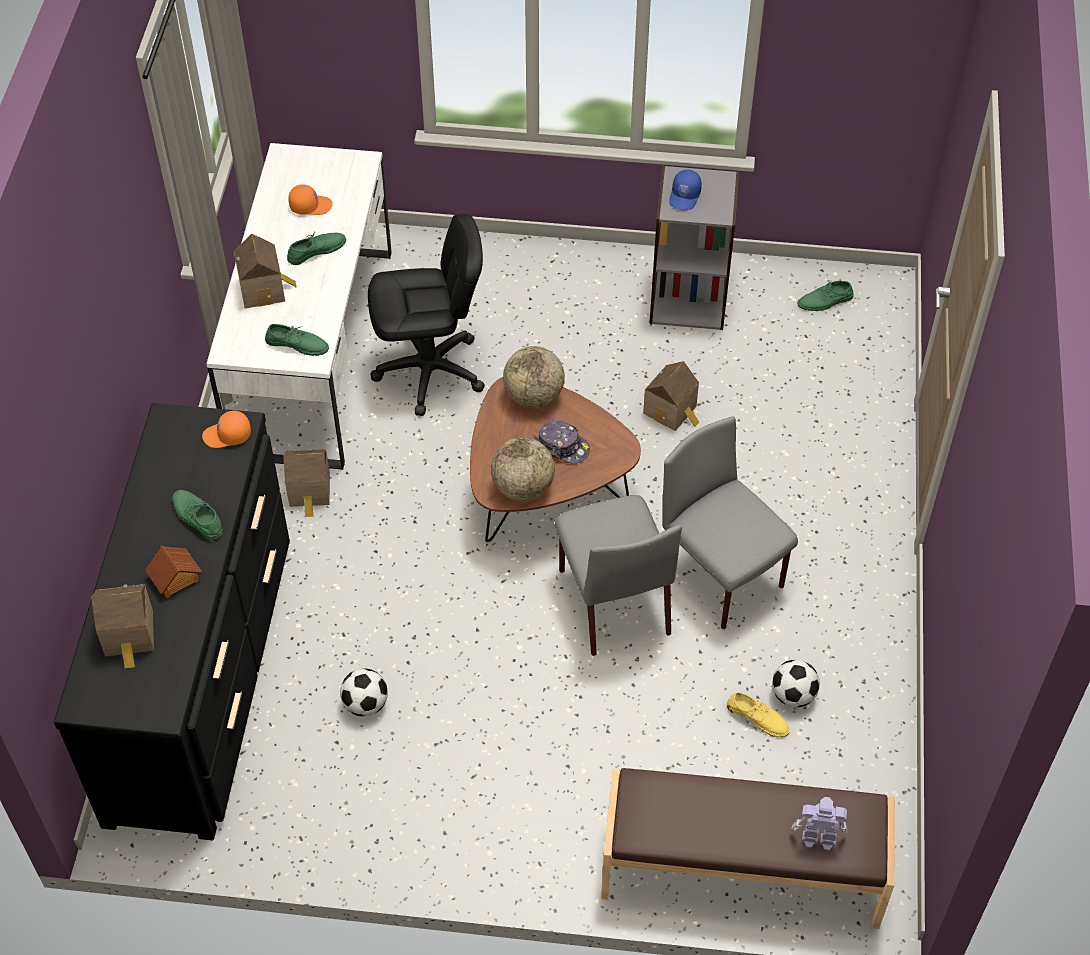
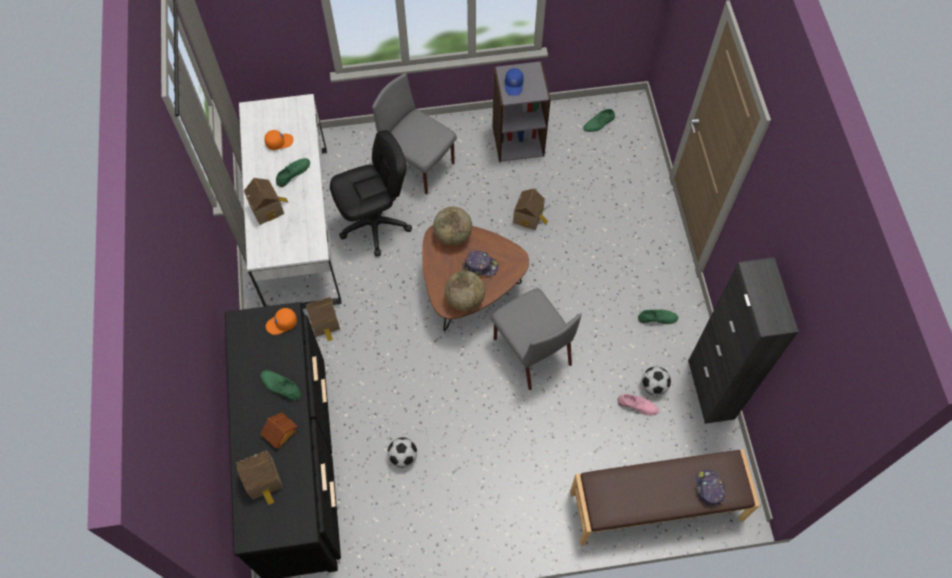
camera: 15 degrees left, 10 degrees up
green shoe [265,324,329,356] -> green shoe moved to [638,309,678,324]
grey chair [663,416,798,629] -> grey chair moved to [372,73,457,194]
yellow shoe [727,692,790,738] -> pink shoe [617,394,659,416]
toy robot [791,797,848,851] -> cap [696,470,725,507]
none -> black cabinet [688,257,798,424]

